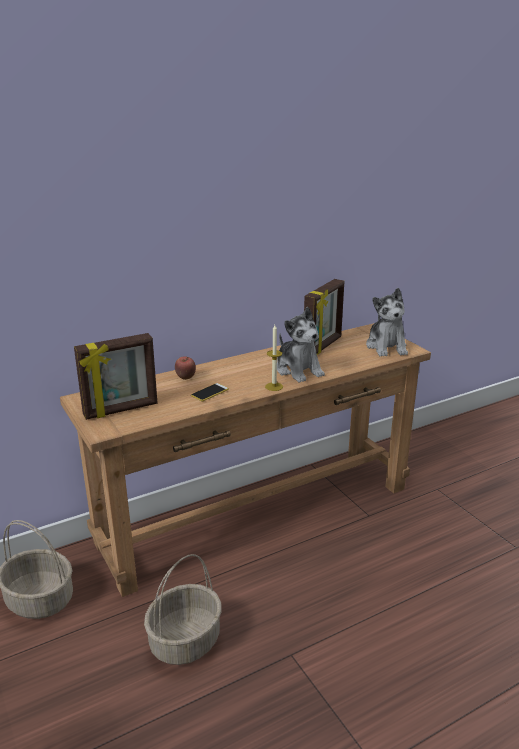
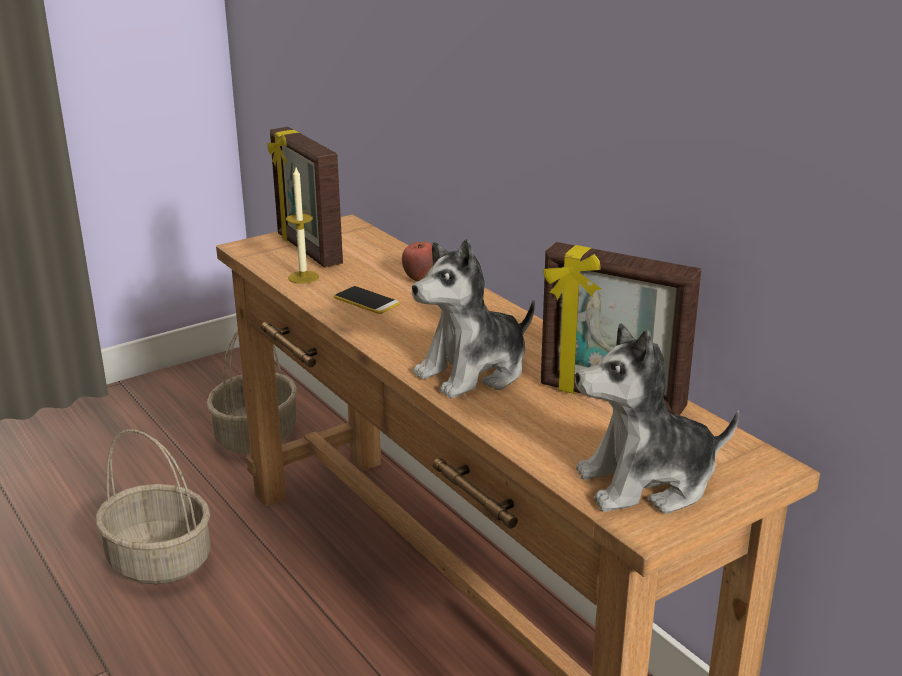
camera: 85 degrees right, 0 degrees up
candle [265,325,283,391] -> candle moved to [286,167,319,284]

